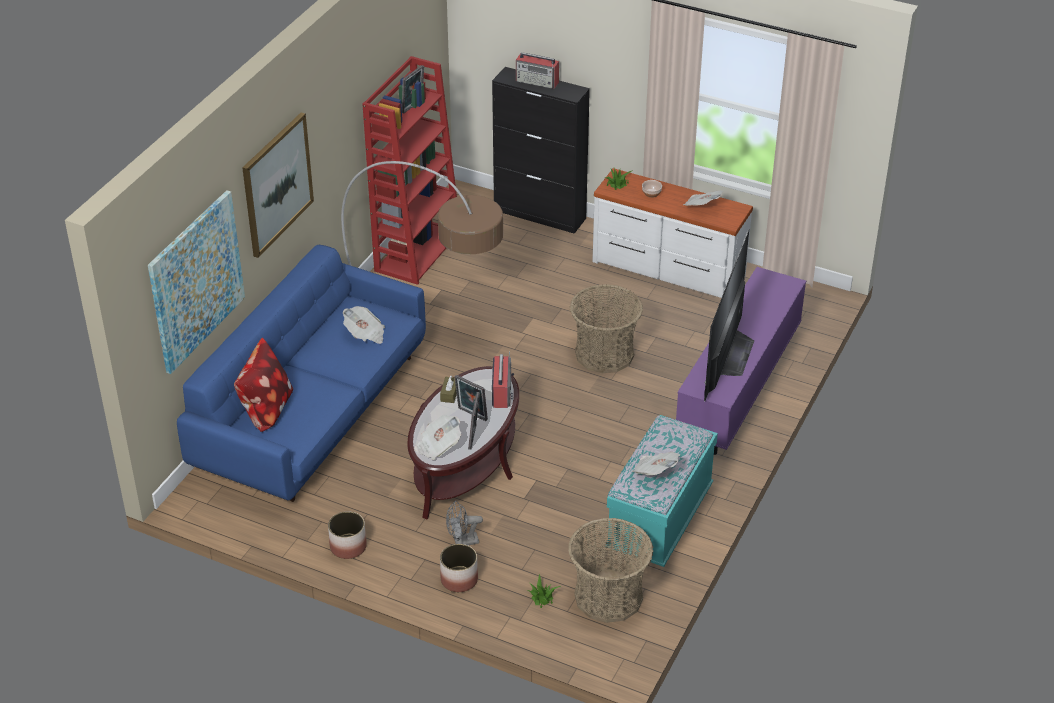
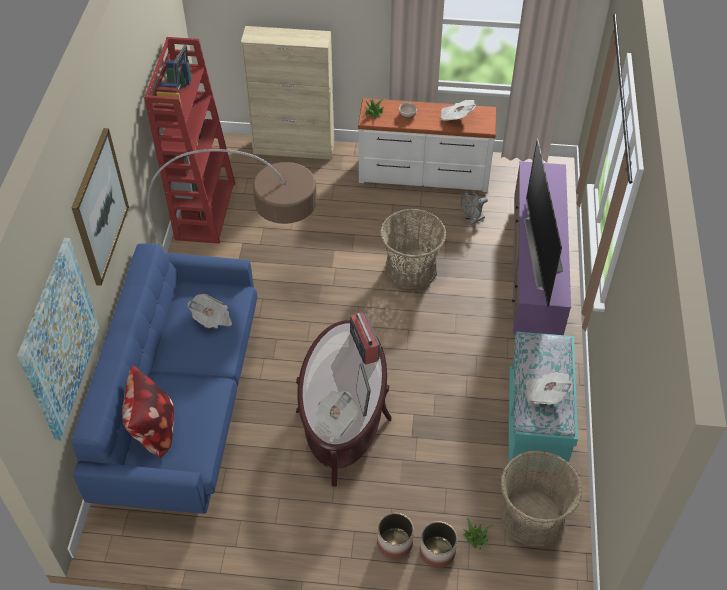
camera: 20 degrees left, 10 degrees up
planter [328,511,367,559] -> planter moved to [420,521,457,568]
brown tissue box [440,376,457,403] -> none
grey fan [446,501,483,545] -> grey fan moved to [461,190,488,225]
picture frame [455,375,488,421] -> none
black cabinet [492,67,590,234] -> beige cabinet [241,26,334,159]
radio [516,52,559,89] -> none

